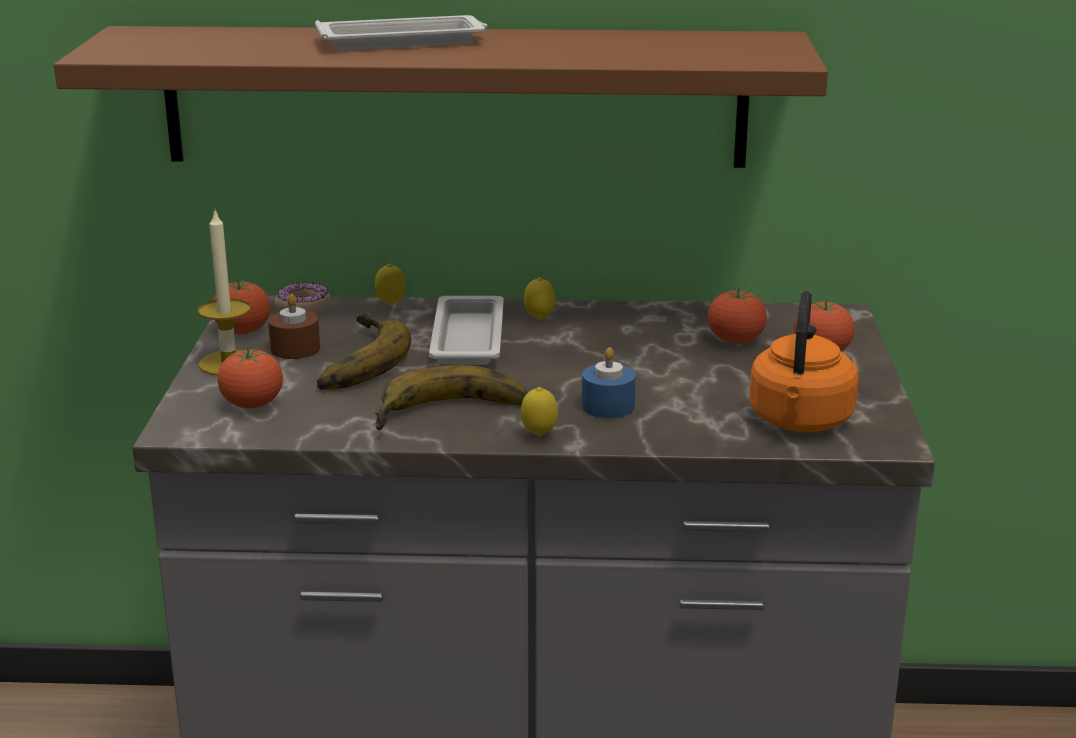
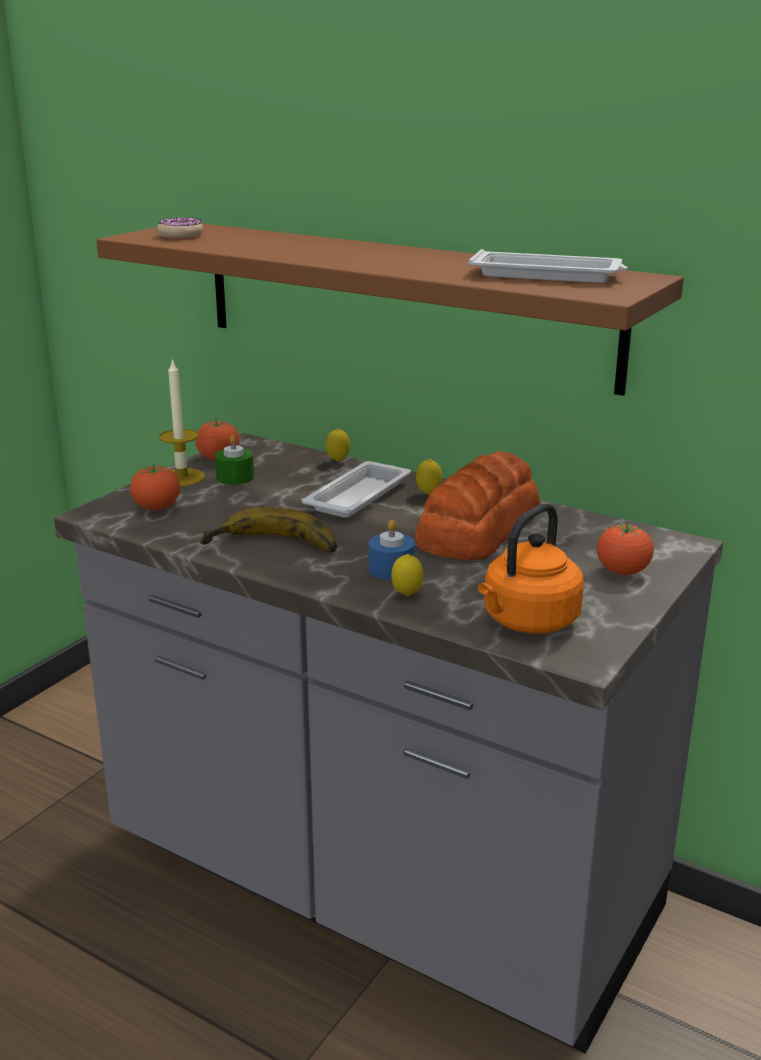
camera: 30 degrees right, 0 degrees up
brown candle [268,294,320,359] -> green candle [215,435,254,485]
donut [275,282,331,314] -> donut moved to [157,217,203,238]
white tray [315,15,487,50] -> white tray moved to [468,249,628,283]
banana [317,312,411,390] -> none
lemon [521,387,558,436] -> lemon moved to [391,554,424,596]
tomato [708,288,767,344] -> none
none -> bread [415,451,541,560]

